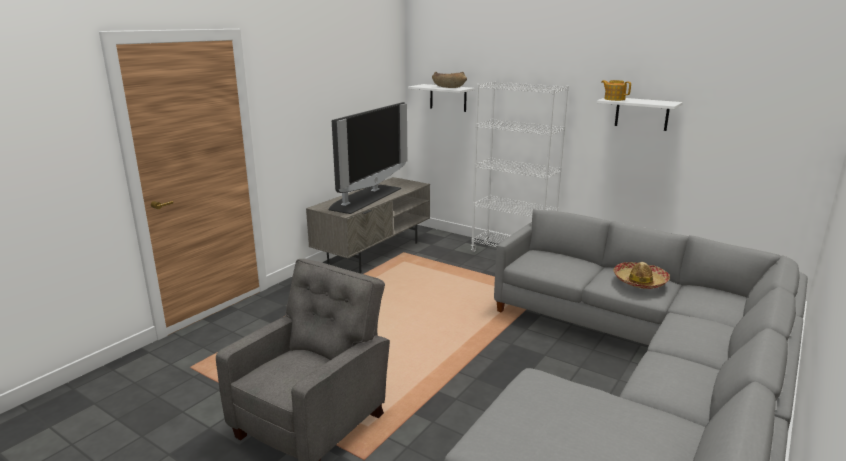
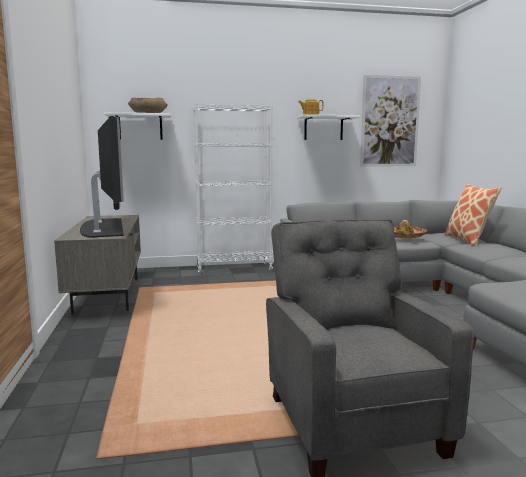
camera: 45 degrees left, 10 degrees down
none -> picture [360,75,421,167]
none -> pillow [444,184,502,246]

